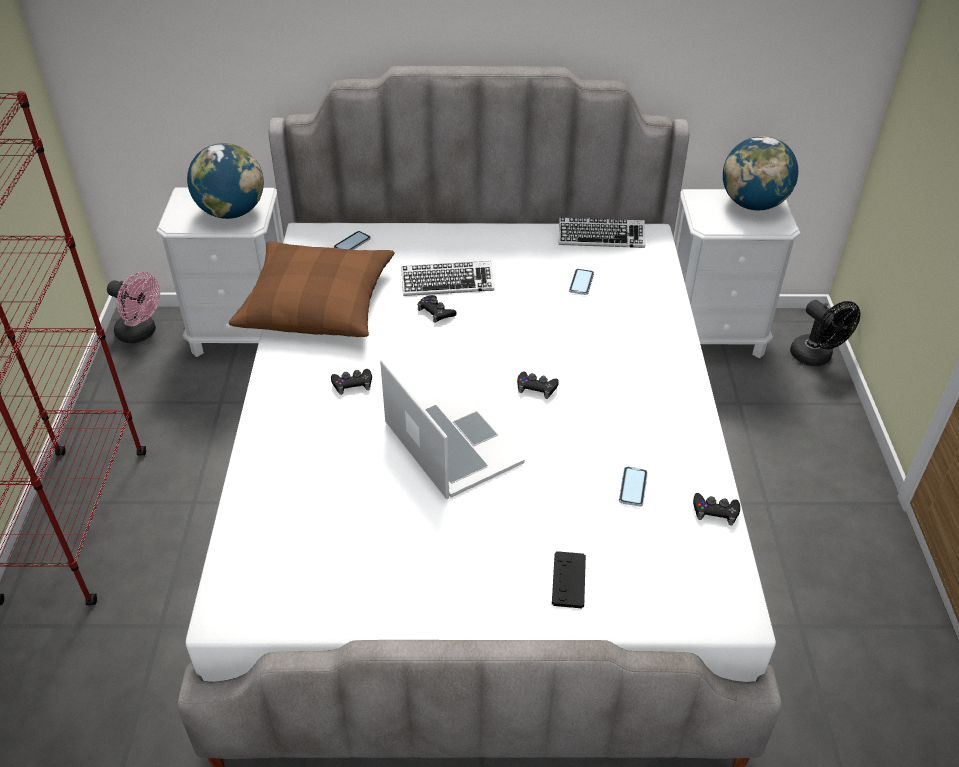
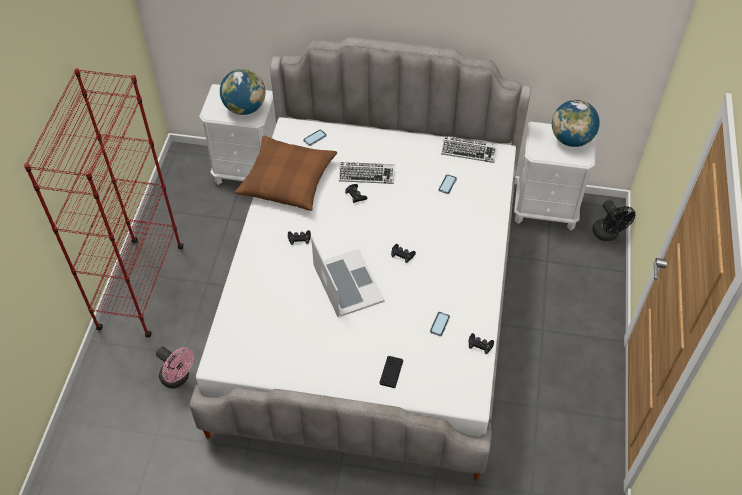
camera: 10 degrees right, 10 degrees up
pink fan [107,272,160,344] -> pink fan moved to [156,346,194,389]

